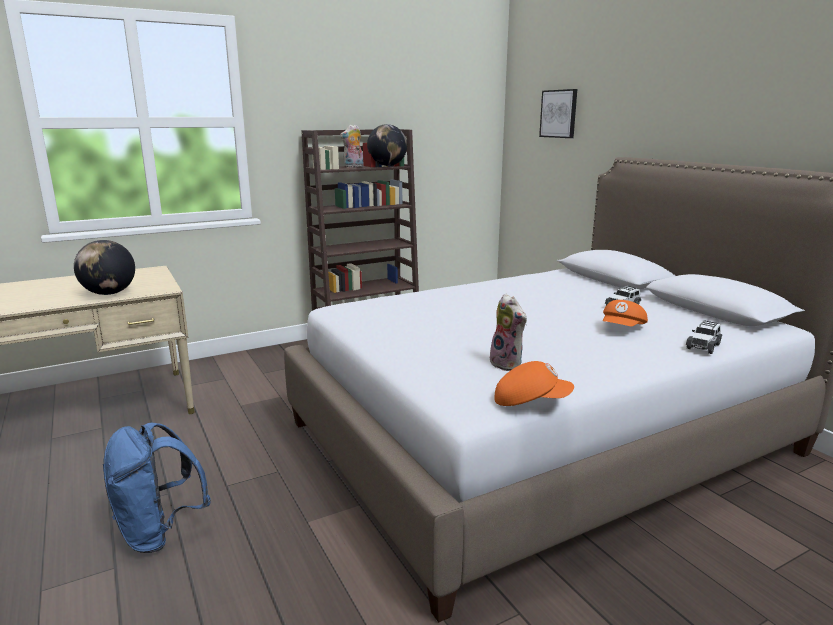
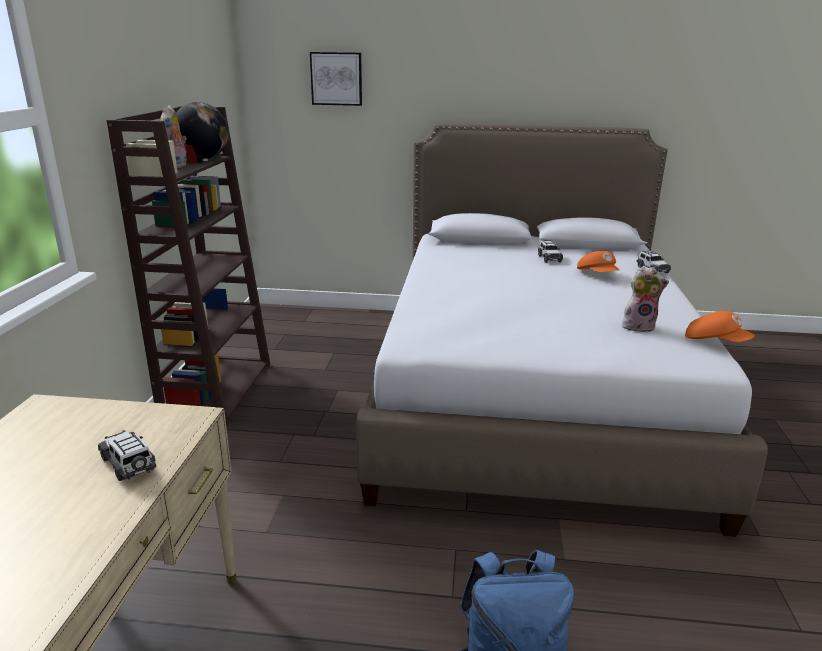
camera: 55 degrees left, 5 degrees up
globe [74,240,135,295] -> toy car [98,430,156,481]
orange cap [494,361,574,406] -> orange cap turned 90 degrees clockwise [685,311,755,342]

